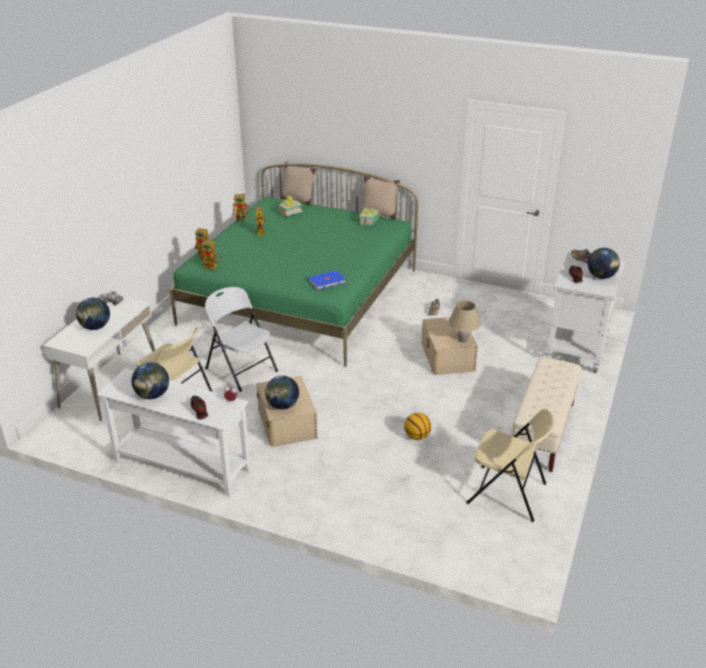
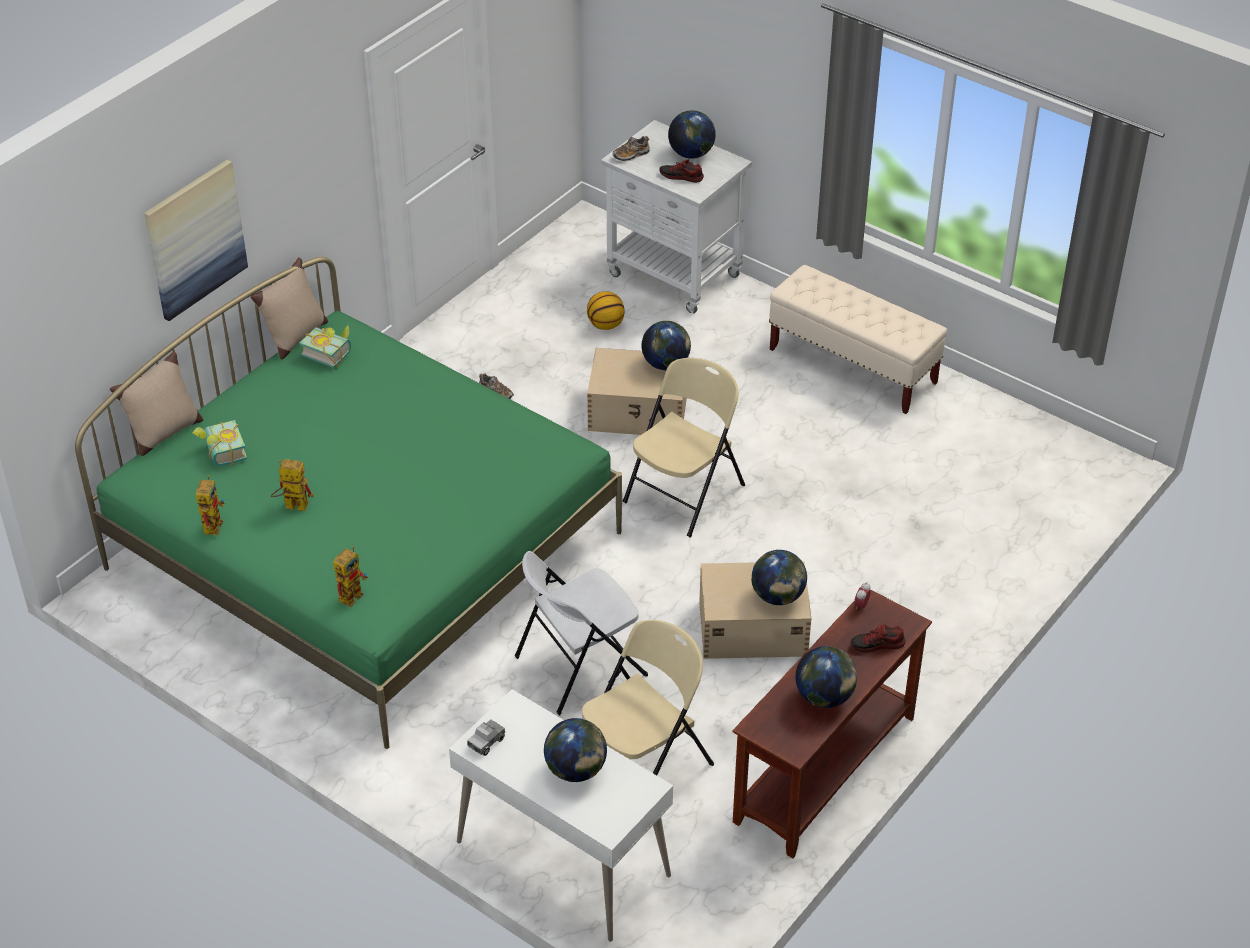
camera: 75 degrees left, 10 degrees up
white console table [97,369,251,497] -> brown console table [732,589,932,858]
toy robot [201,240,222,270] -> none
blue book [308,270,346,290] -> none
basketball [404,413,431,440] -> basketball moved to [587,291,625,330]
beige table lamp [448,301,481,343] -> globe [641,321,691,370]
beige chair [467,409,555,522] -> beige chair moved to [622,358,745,538]
none -> picture [144,160,248,321]

